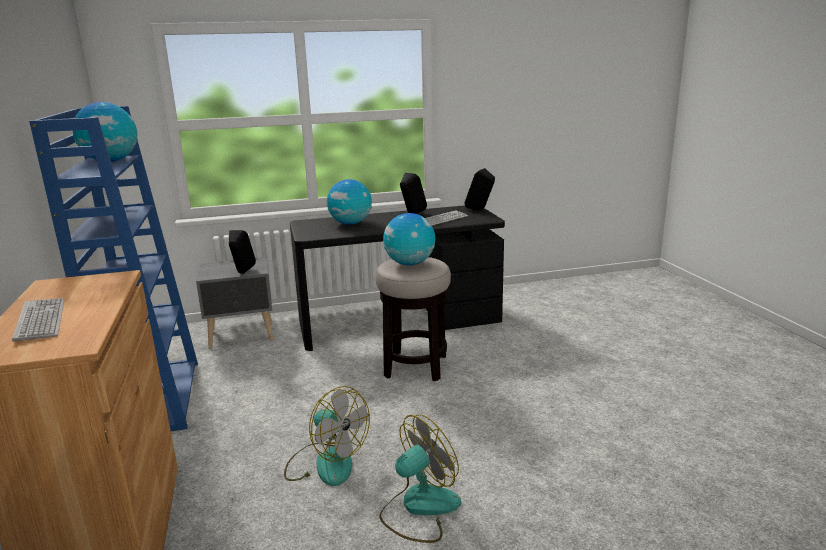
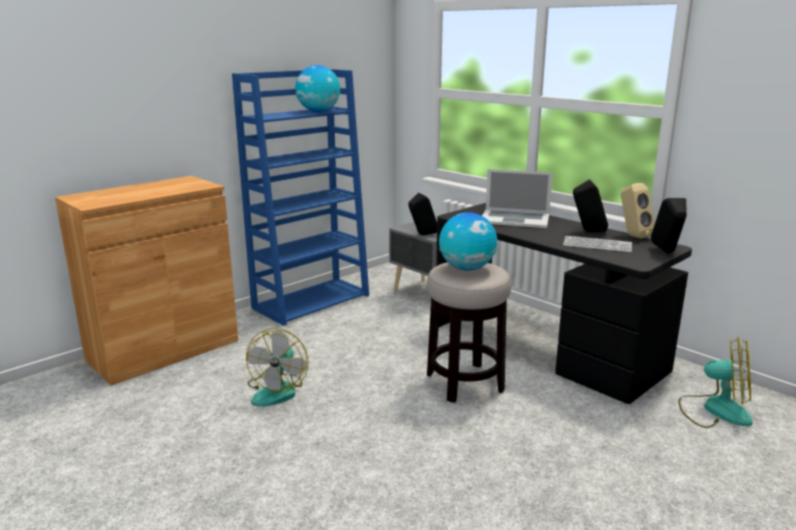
camera: 60 degrees right, 0 degrees up
keyboard [12,298,65,342] -> none
globe [327,179,372,225] -> laptop [482,169,553,228]
fan [380,414,461,543] -> fan moved to [678,336,753,428]
none -> beige speaker [621,183,655,238]

